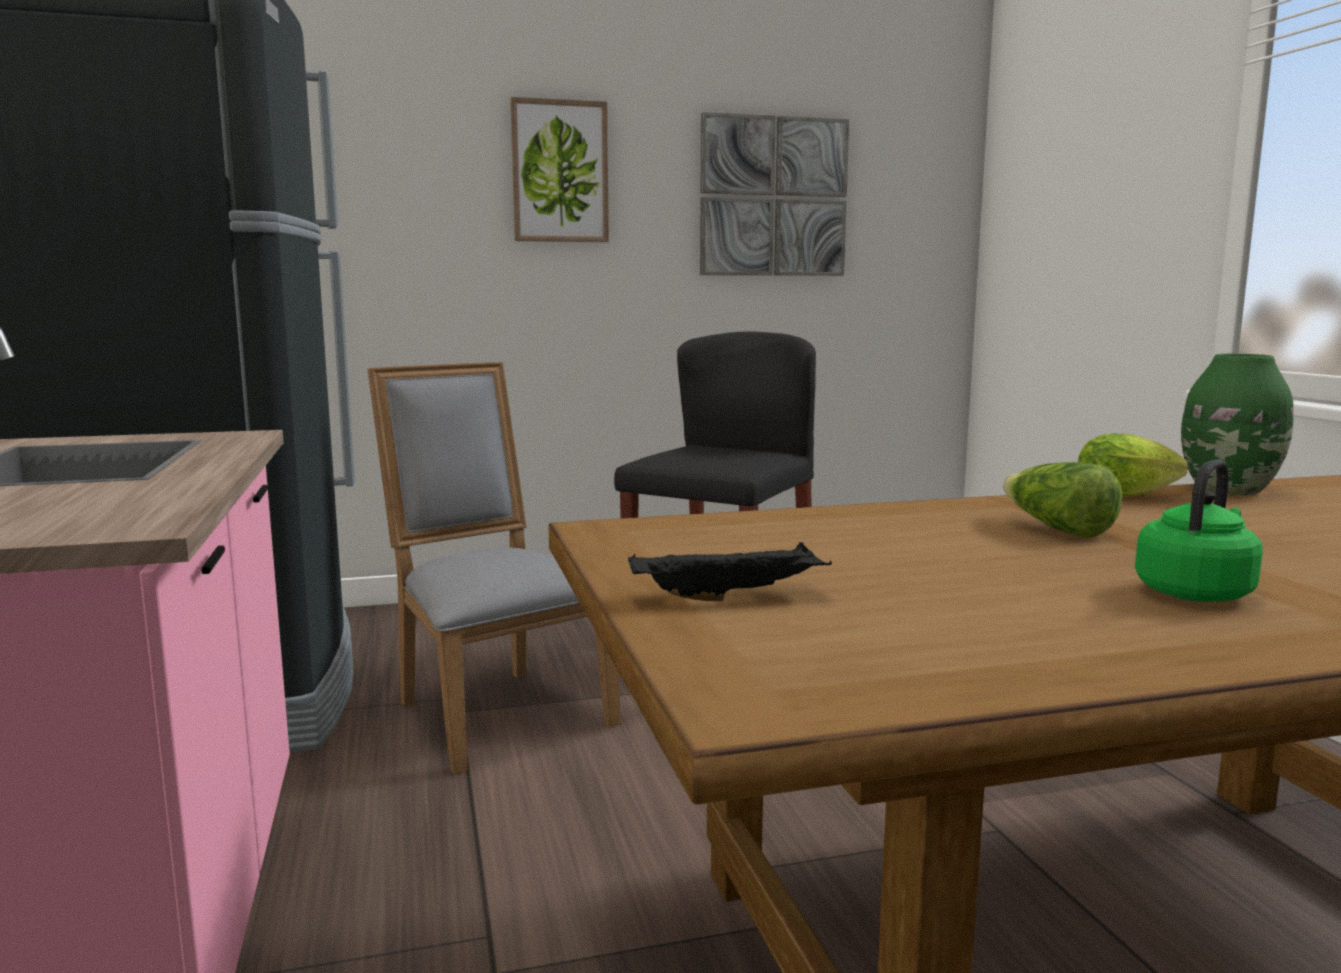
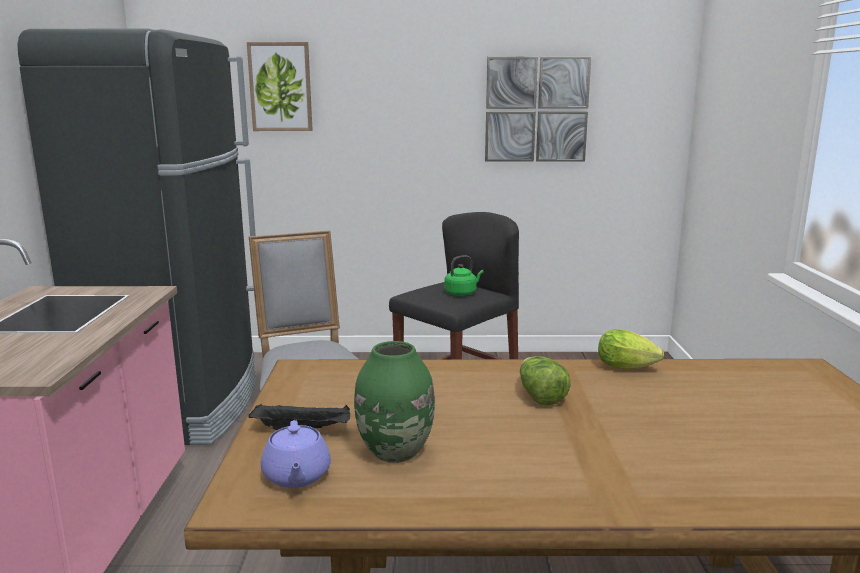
camera: 15 degrees right, 5 degrees up
picture [510,97,609,242] -> picture moved to [247,42,313,131]
green kettle [1135,460,1263,602] -> green kettle moved to [445,255,484,296]
green vase [1181,354,1293,495] -> green vase moved to [354,341,435,463]
none -> purple teapot [261,420,331,488]

